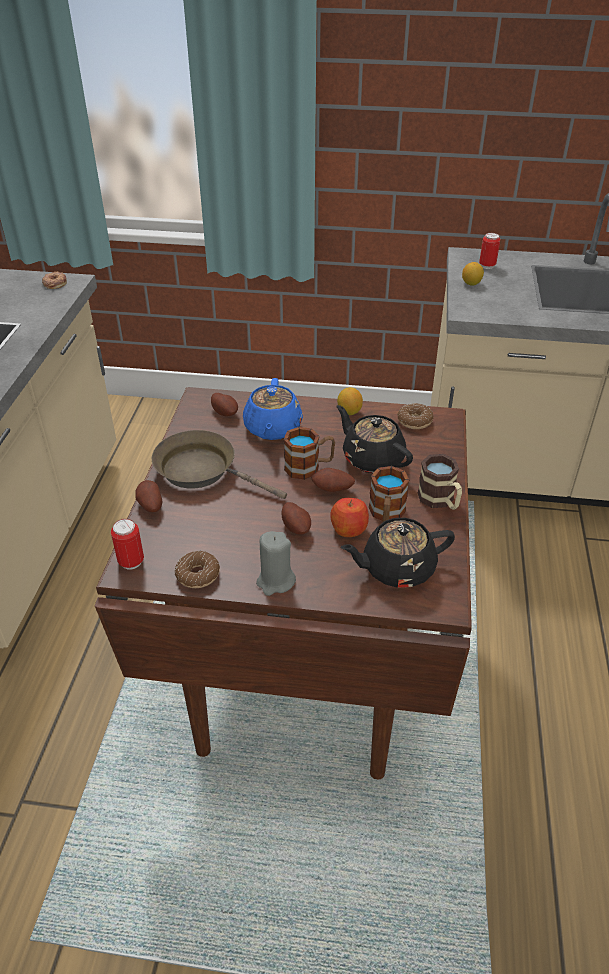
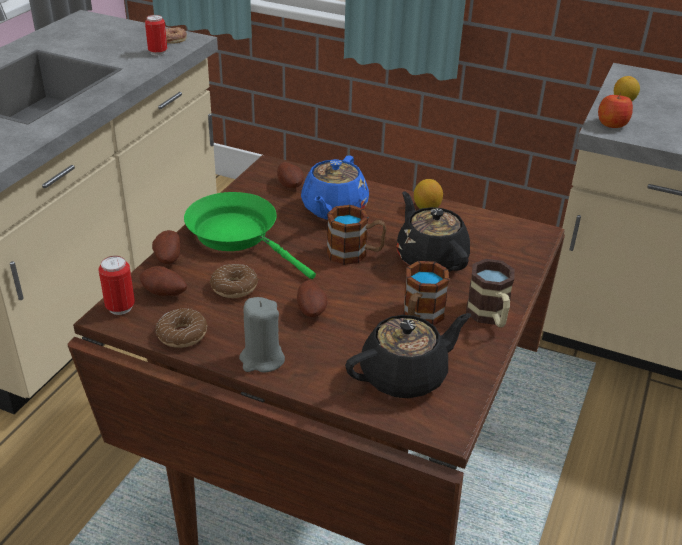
camera: 15 degrees right, 5 degrees down
brown frying pan [152,430,287,499] -> green frying pan [184,192,316,279]
potato [311,468,355,492] -> potato moved to [139,266,187,296]
apple [331,498,369,537] -> apple moved to [598,93,633,128]
black teapot [340,518,455,588] -> black teapot turned 150 degrees clockwise [345,313,471,398]
donut [397,403,433,429] -> donut moved to [210,264,258,298]
can [479,233,500,269] -> can moved to [145,15,167,56]

